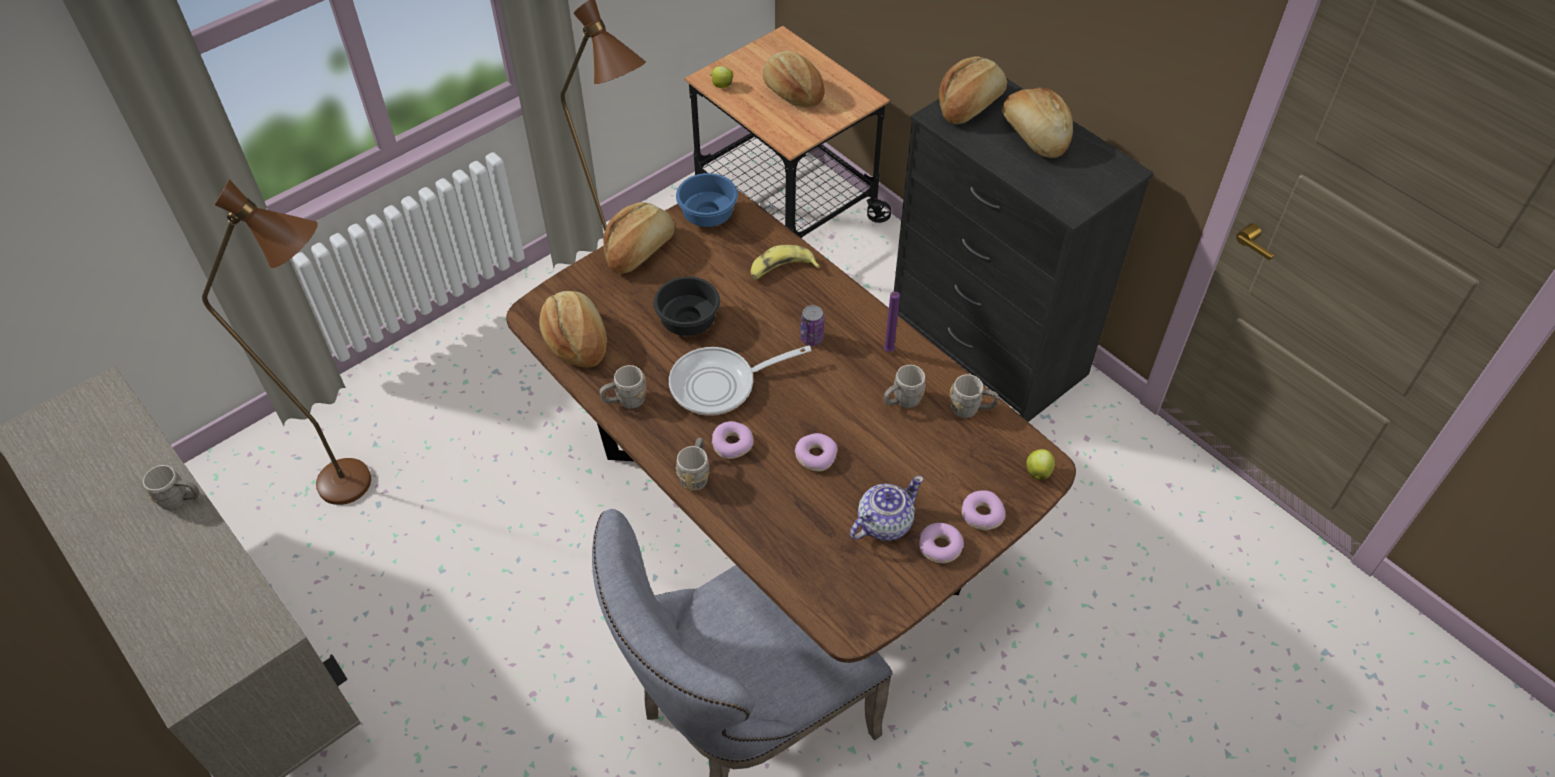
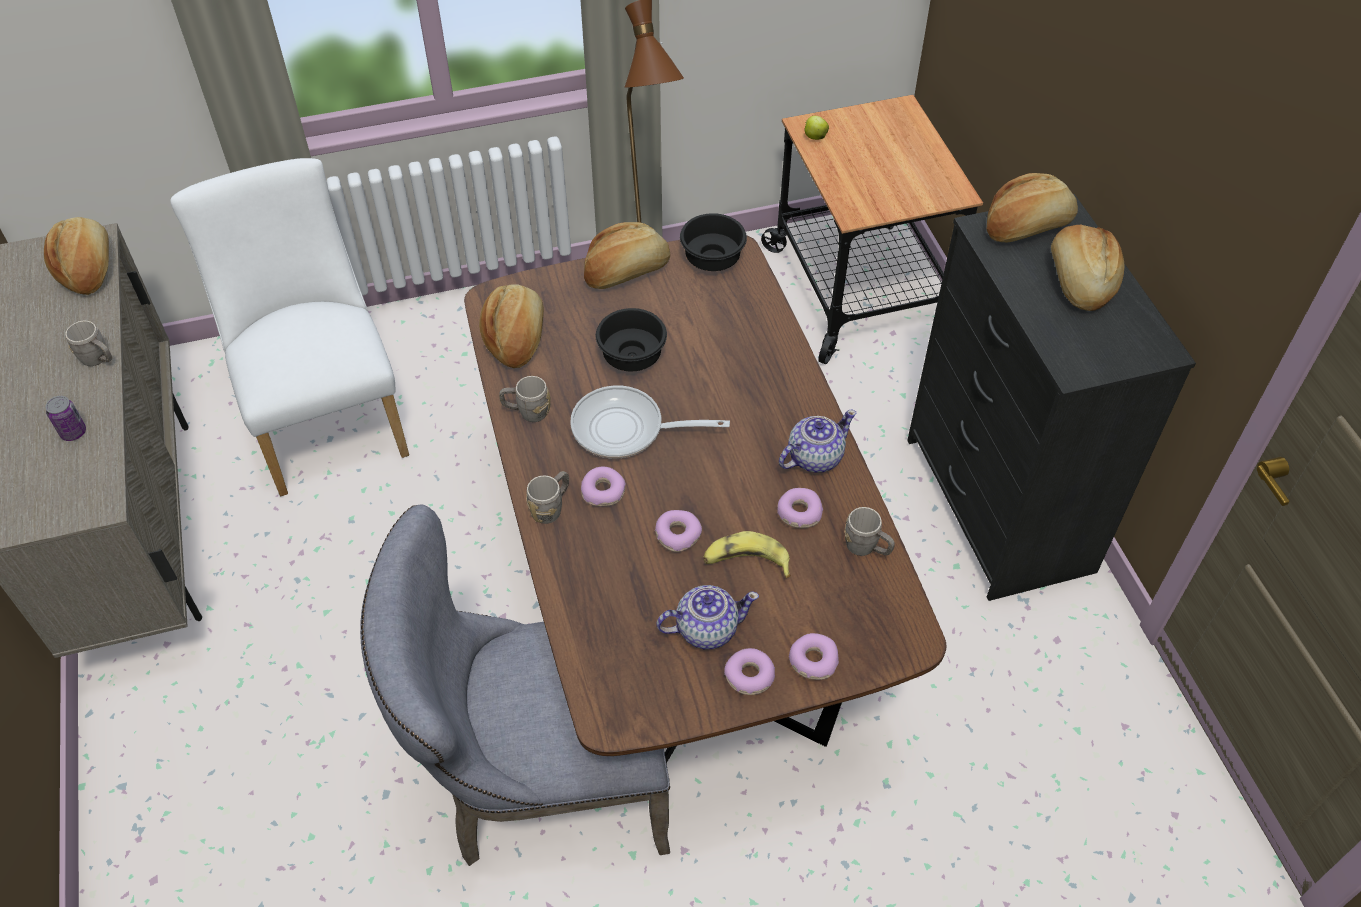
camera: 25 degrees right, 0 degrees up
brown floor lamp [202,179,371,505] -> white chair [170,158,409,496]
blue bowl [676,173,738,227] -> black bowl [680,213,747,271]
banana [750,245,820,280] -> banana moved to [703,531,791,578]
bread [763,50,825,107] -> bread moved to [44,217,109,295]
can [800,305,824,346] -> can moved to [45,396,86,441]
purple candle [884,292,900,352] -> teapot [779,410,856,473]
grey mug [884,365,926,408] -> donut [777,488,823,528]
apple [1026,449,1055,479] -> none

